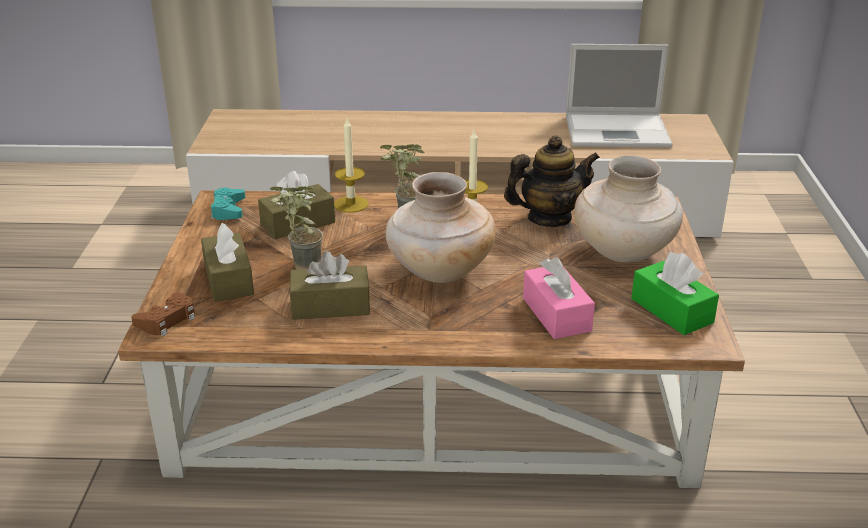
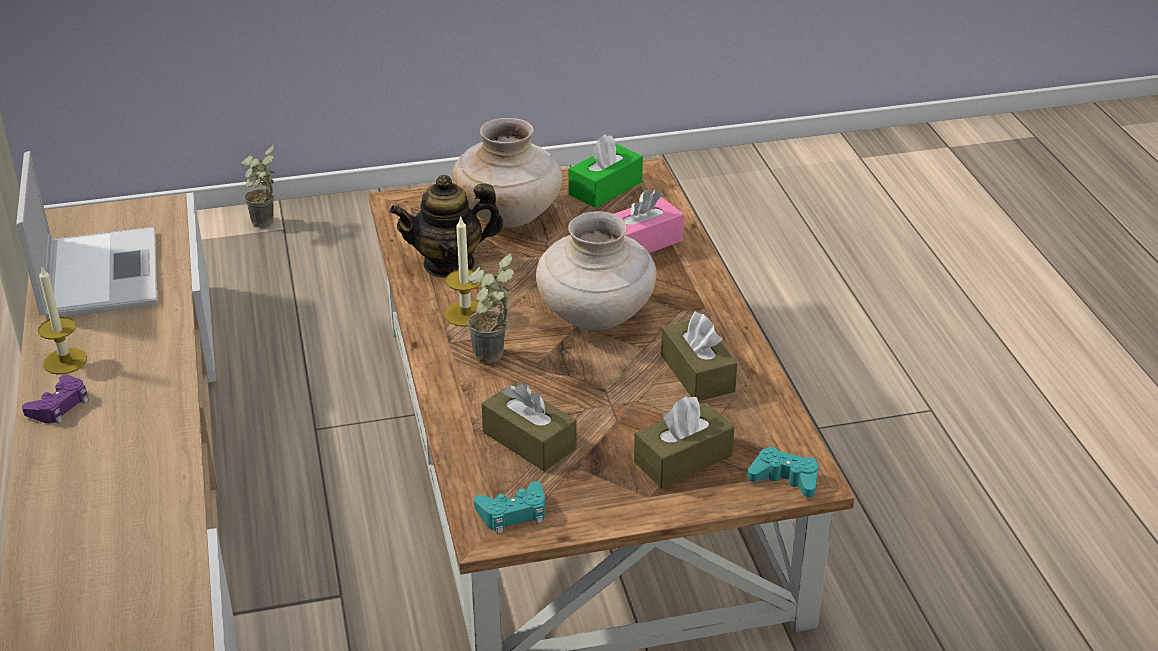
camera: 105 degrees left, 5 degrees up
brown game controller [131,292,195,336] -> turquoise game controller [747,446,818,497]
potted plant [270,186,323,270] -> potted plant moved to [242,145,275,227]
candle [334,118,369,213] -> candle moved to [38,267,87,375]
teapot [504,135,600,227] -> teapot turned 75 degrees counterclockwise [390,175,503,278]
none -> purple game controller [22,374,89,424]

